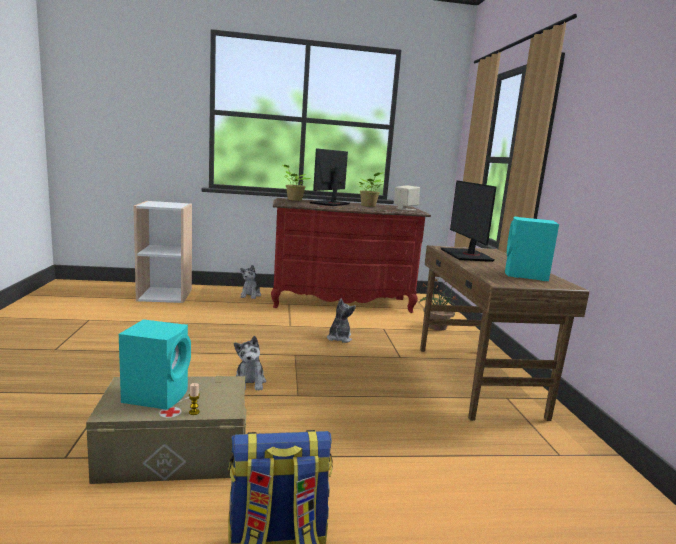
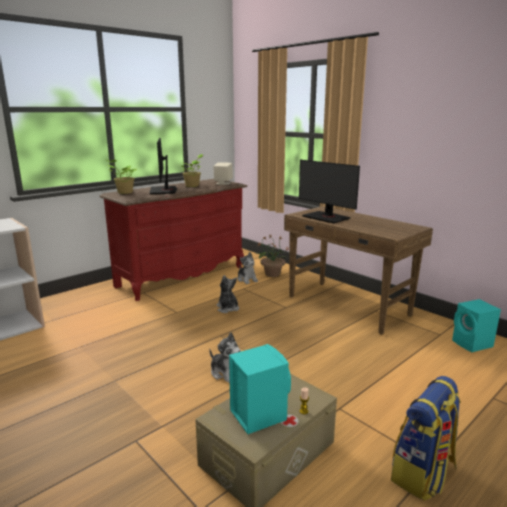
camera: 35 degrees left, 5 degrees up
plush toy [240,265,261,299] -> plush toy moved to [237,252,258,284]
turquoise speaker [505,216,559,281] -> turquoise speaker moved to [452,299,501,352]

